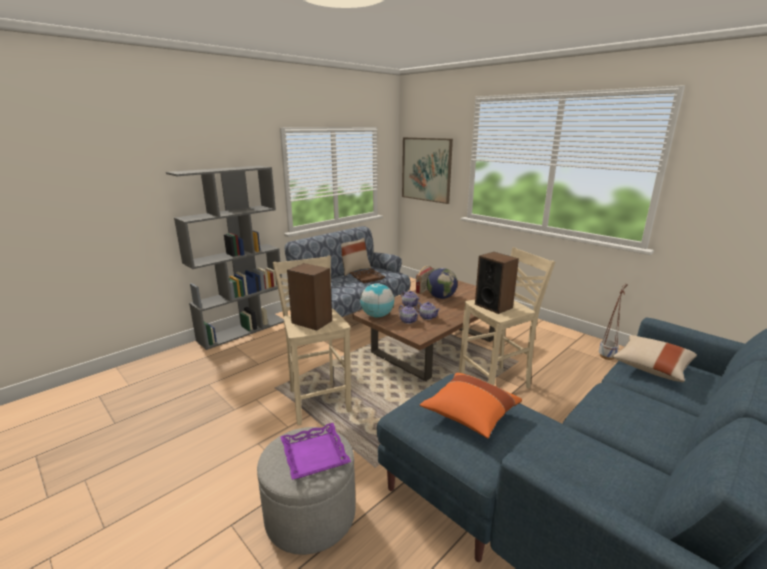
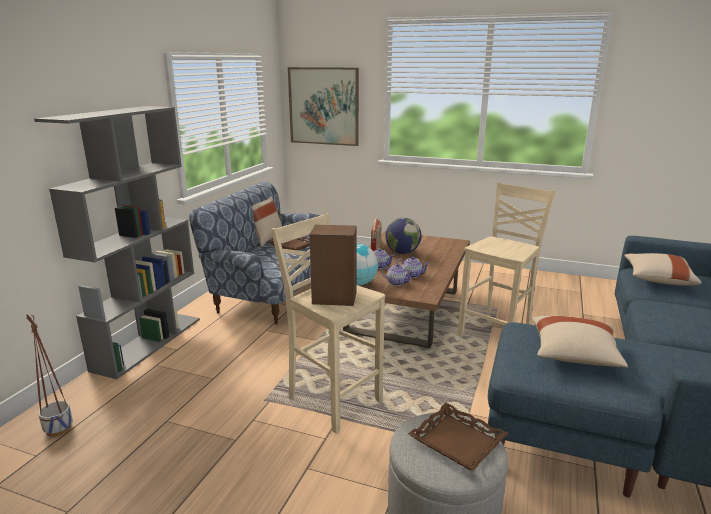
camera: 25 degrees left, 0 degrees up
purple tray [280,423,351,480] -> brown tray [408,403,509,471]
orange pillow [420,373,522,438] -> beige pillow [532,316,628,367]
speaker [475,252,519,314] -> none
planter [599,284,628,360] -> planter moved to [26,314,73,437]

